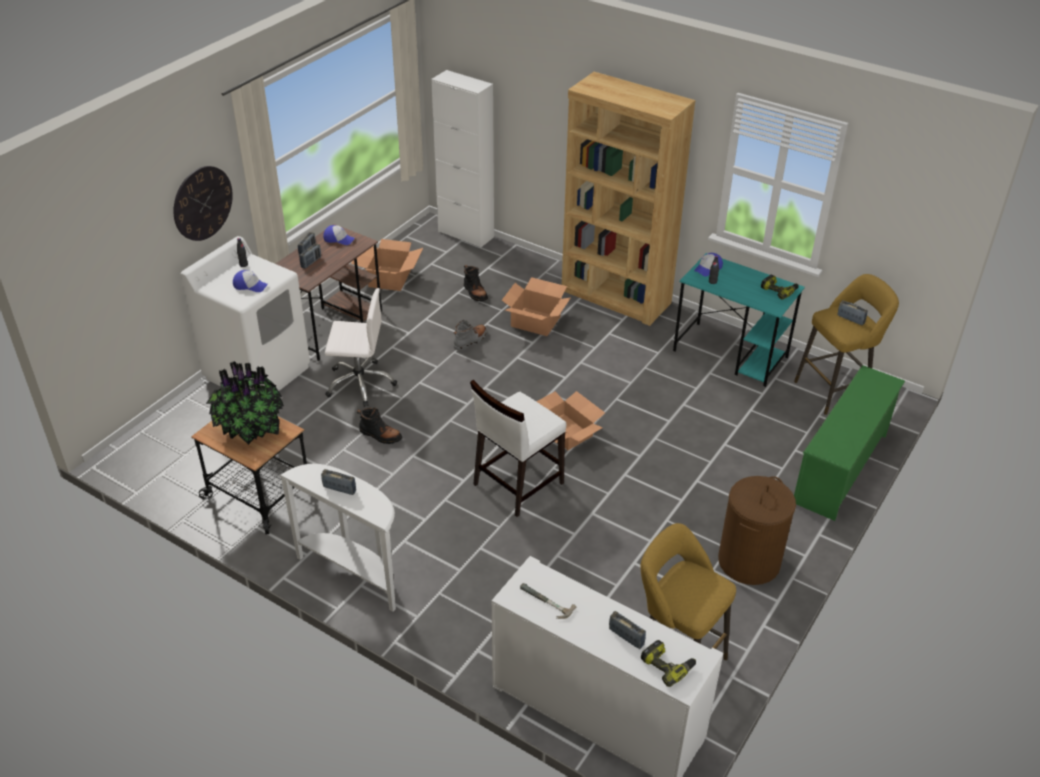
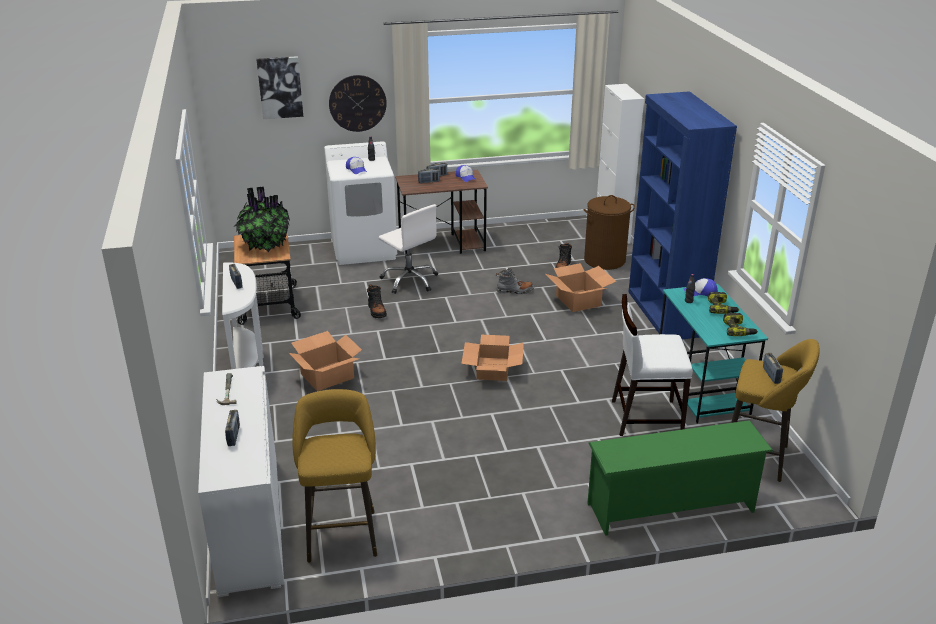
camera: 45 degrees right, 10 degrees down
cardboard box [351,239,423,291] -> cardboard box moved to [289,331,362,391]
white chair [470,380,566,517] -> white chair moved to [612,294,693,436]
brown bookcase [562,72,695,326] -> blue bookcase [629,91,737,340]
power drill [641,640,696,687] -> power drill moved to [708,292,740,314]
brown laundry basket [718,476,796,585] -> brown laundry basket moved to [584,195,635,270]
none -> picture [256,56,303,119]

